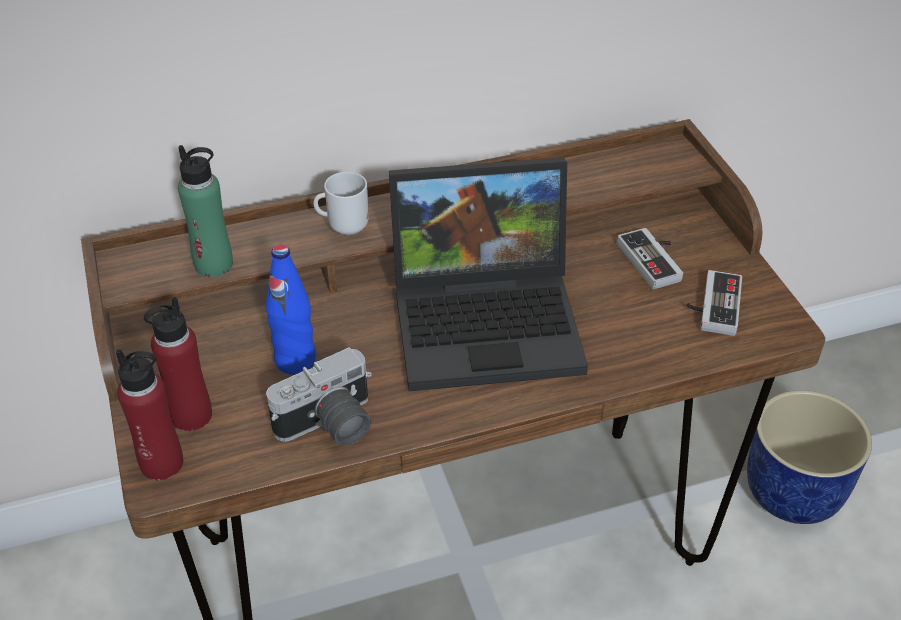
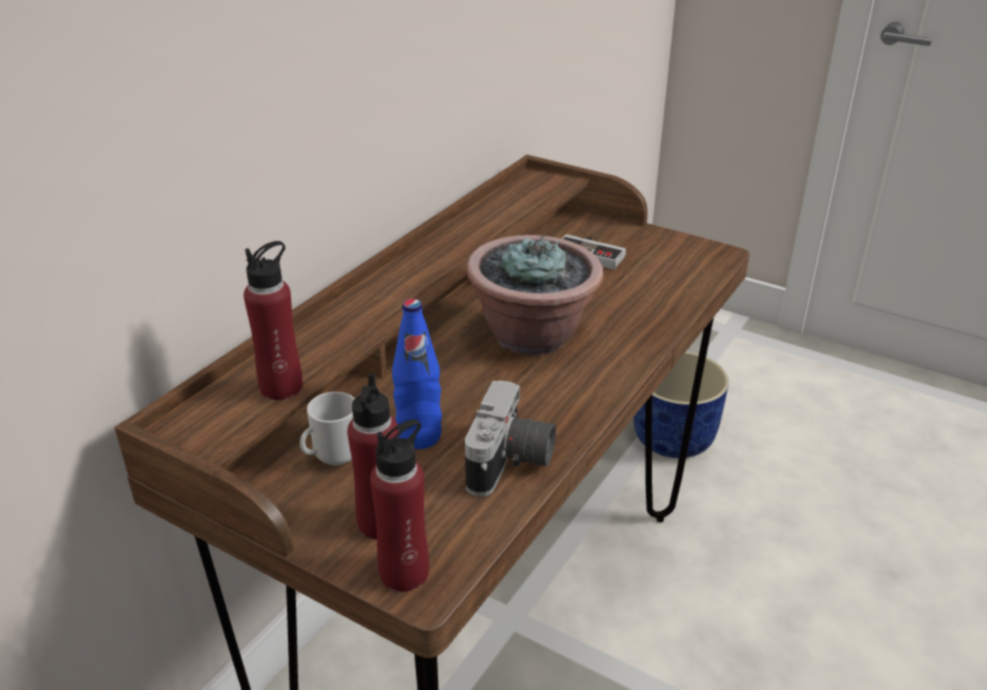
camera: 40 degrees left, 10 degrees down
green bottle [178,145,233,277] -> red bottle [244,241,303,400]
mug [313,172,369,235] -> mug moved to [300,392,355,466]
laptop [389,157,588,391] -> potted plant [466,235,604,356]
game controller [686,270,742,336] -> none

